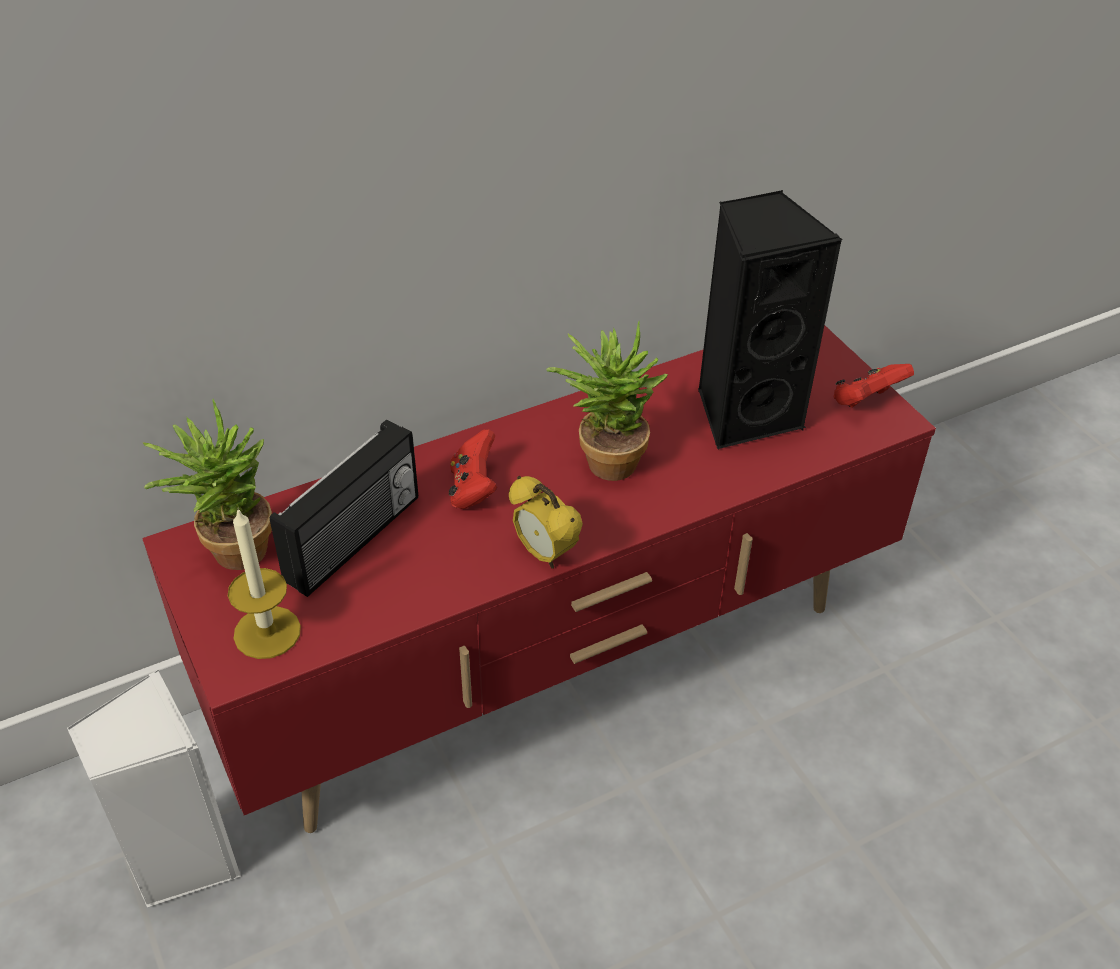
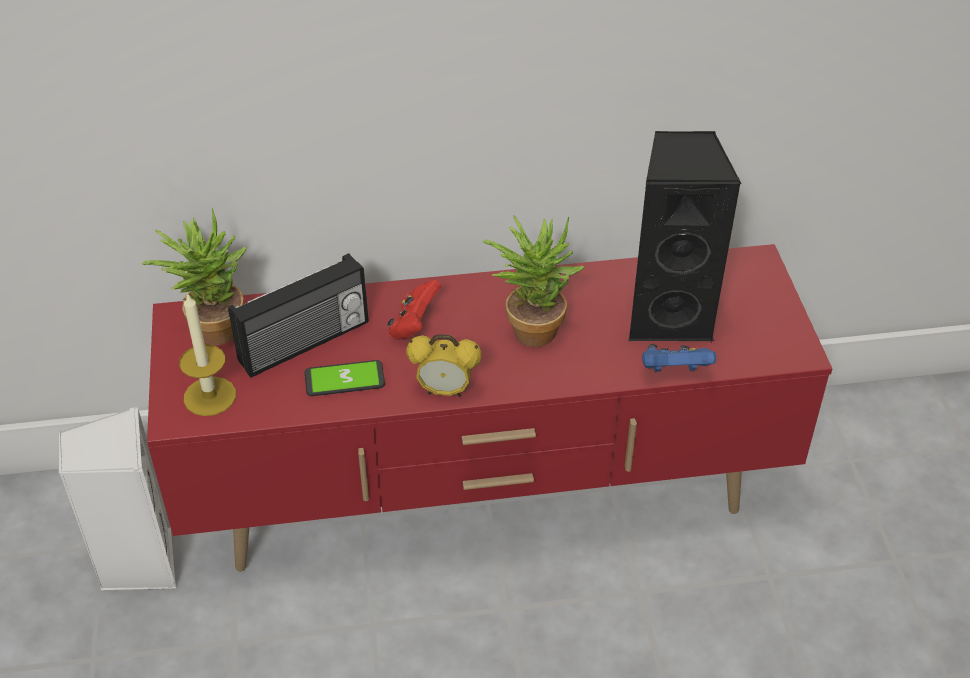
camera: 20 degrees right, 0 degrees up
alarm clock [509,476,583,569] -> alarm clock turned 60 degrees counterclockwise [406,334,482,397]
red game controller [834,364,914,408] -> none
none -> phone [305,360,385,396]
none -> blue game controller [642,344,716,372]

